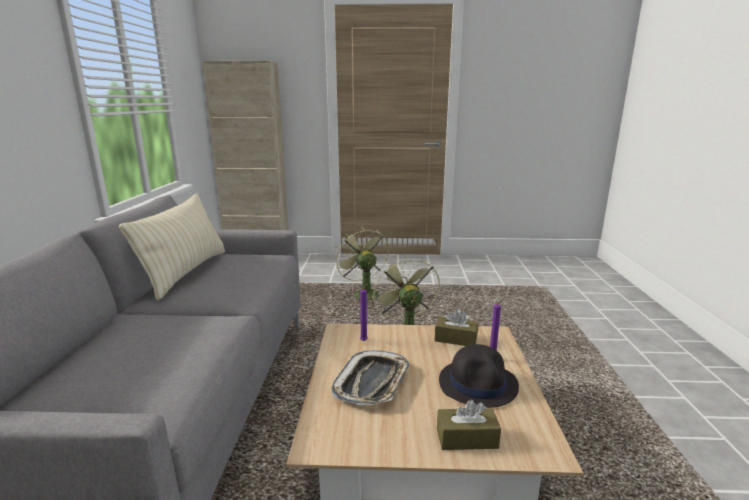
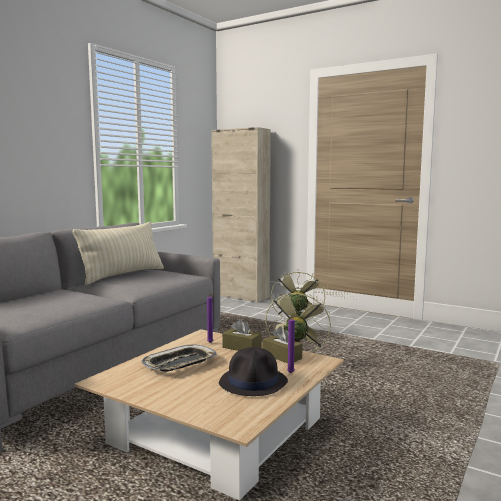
camera: 30 degrees right, 10 degrees down
brown tissue box [437,400,501,450] -> brown tissue box moved to [222,319,262,351]

